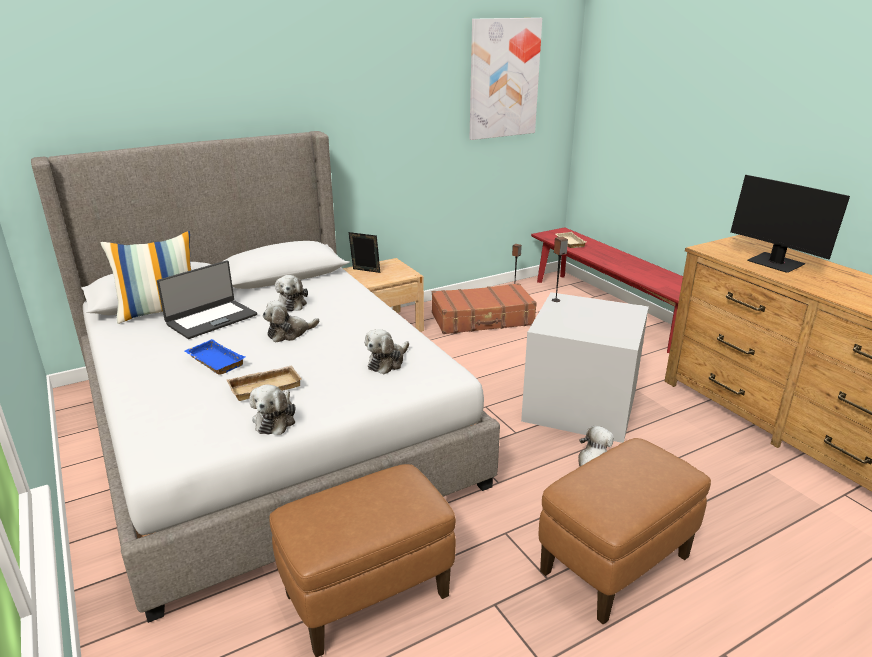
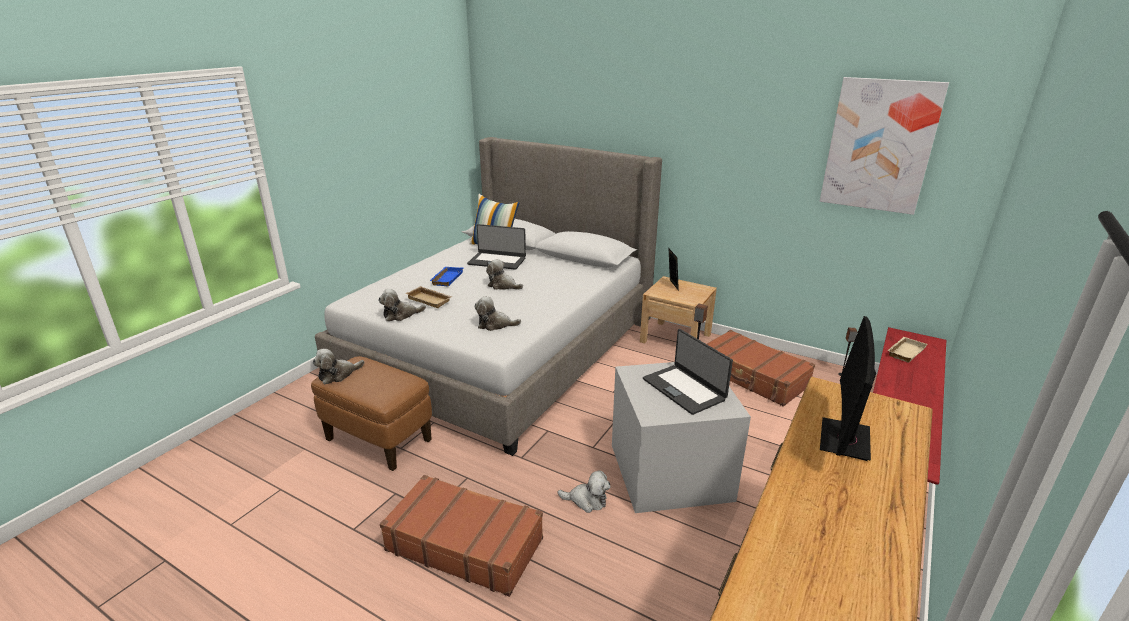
camera: 60 degrees right, 0 degrees up
plush toy [275,275,308,311] -> plush toy moved to [313,349,365,384]
brown ottoman [539,438,711,625] -> brown suitcase [380,475,543,597]
none -> laptop [643,329,733,415]

